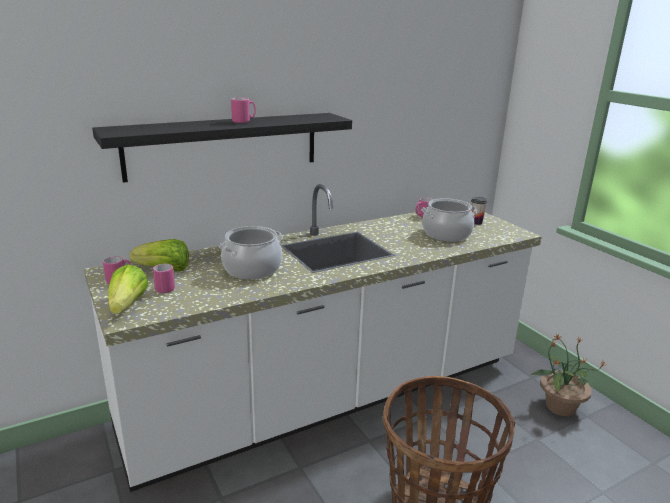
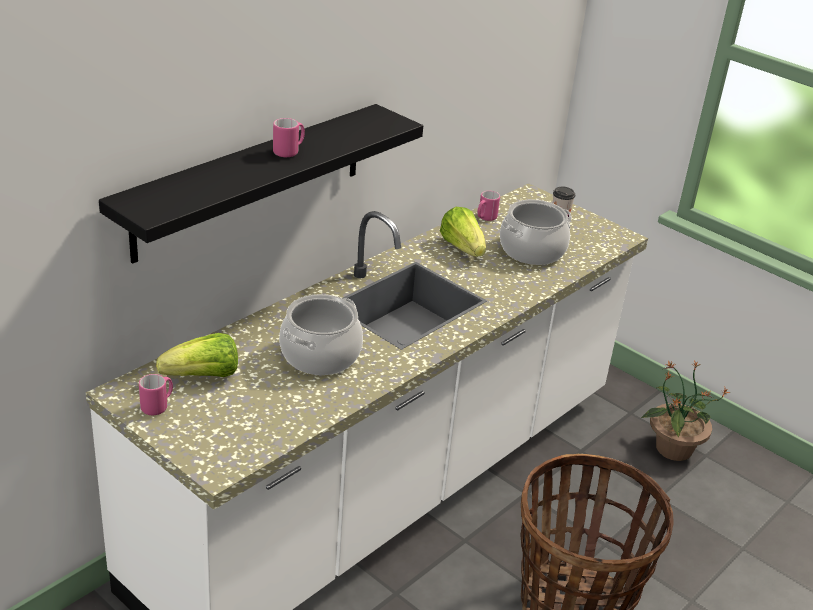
camera: 20 degrees left, 10 degrees up
lettuce [108,264,149,314] -> lettuce moved to [440,207,486,257]
pink mug [153,264,175,293] -> none

